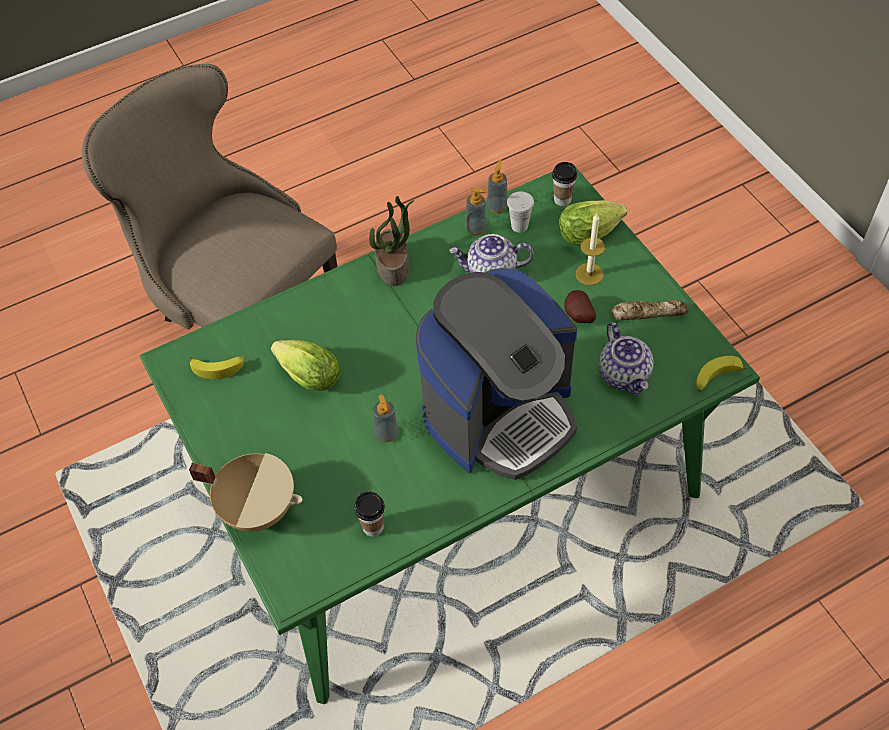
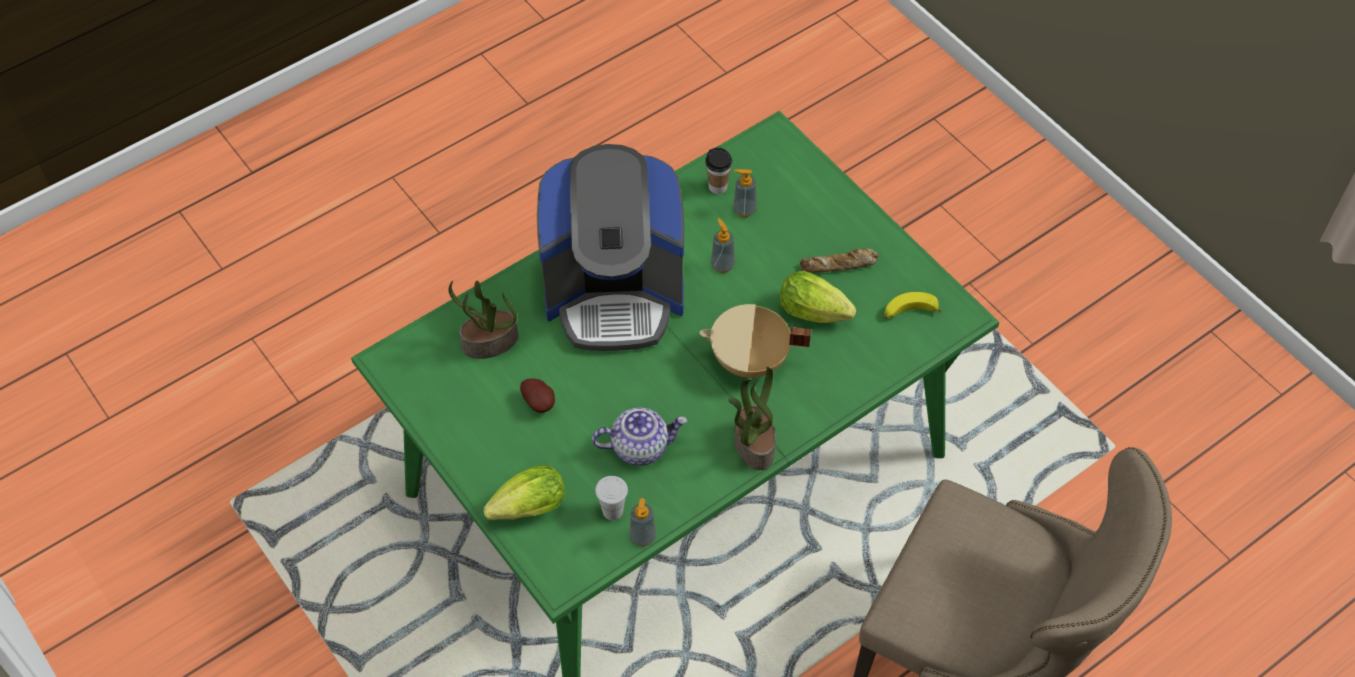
camera: 170 degrees right, 0 degrees up
beige cooking pot [189,453,303,531] -> beige cooking pot moved to [699,304,811,378]
coffee machine [416,268,577,480] -> coffee machine turned 135 degrees counterclockwise [537,144,684,351]
soap dispenser [465,188,487,235] -> soap dispenser moved to [733,169,756,218]
cup [552,162,577,206] -> none
candle [576,214,605,285] -> none
teapot [599,322,654,395] -> potted plant [449,280,518,359]
bread [611,300,688,320] -> bread moved to [800,248,879,273]
banana [695,356,747,391] -> none

